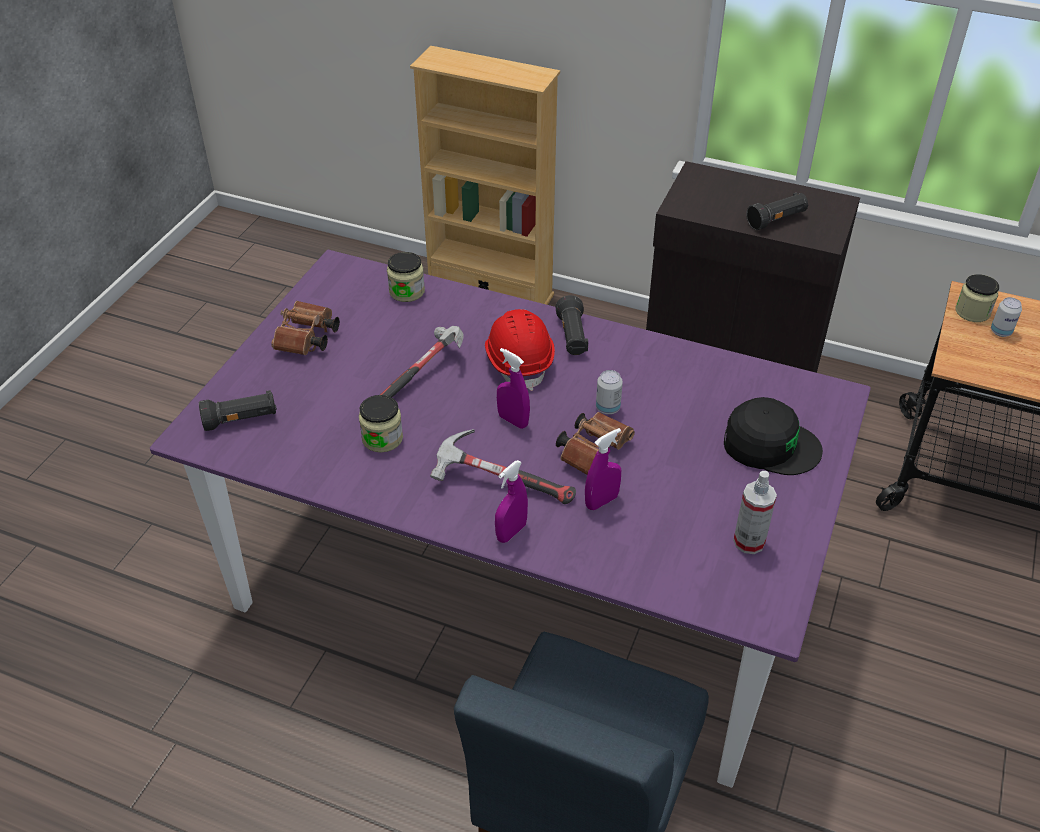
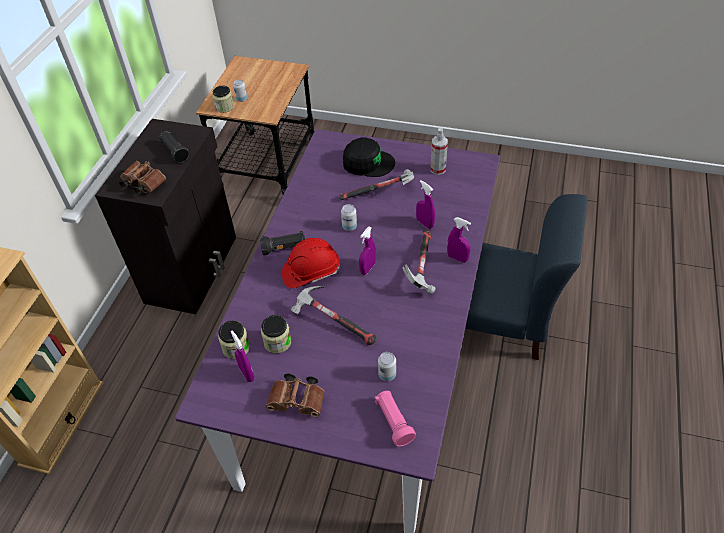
camera: 95 degrees left, 5 degrees up
black flashlight [199,390,277,431] -> pink flashlight [375,391,416,446]
jar [359,395,403,453] -> jar moved to [261,315,291,353]
brown binoculars [556,412,635,475] -> brown binoculars moved to [119,161,166,195]
black cap [724,397,823,475] -> black cap turned 90 degrees clockwise [343,137,395,177]
none -> purple spray bottle [231,330,254,382]
none -> hammer [339,169,414,200]
none -> can [378,352,396,381]

